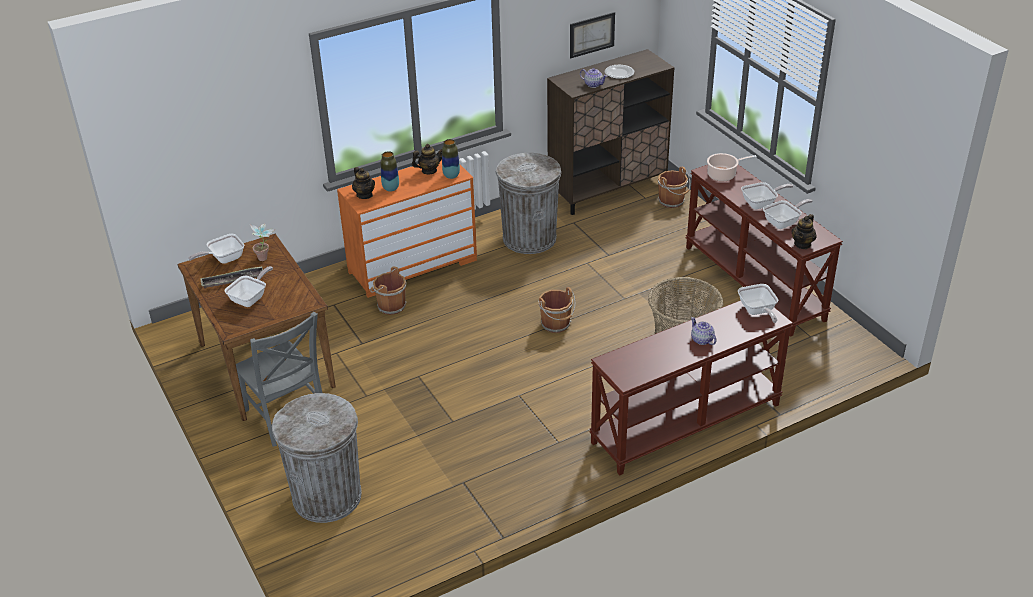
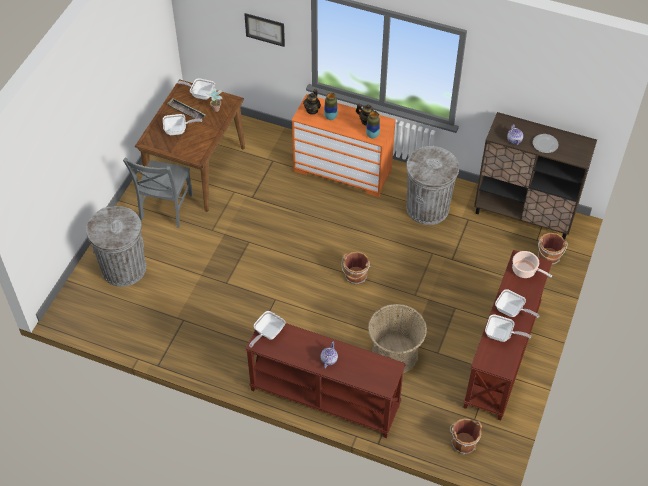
camera: 50 degrees right, 15 degrees up
brown bucket [370,267,406,315] -> brown bucket moved to [450,418,482,454]
picture [570,12,615,58] -> picture moved to [245,13,285,47]
frying pan [738,284,778,323] -> frying pan moved to [249,311,286,348]
teapot [791,214,817,249] -> none

